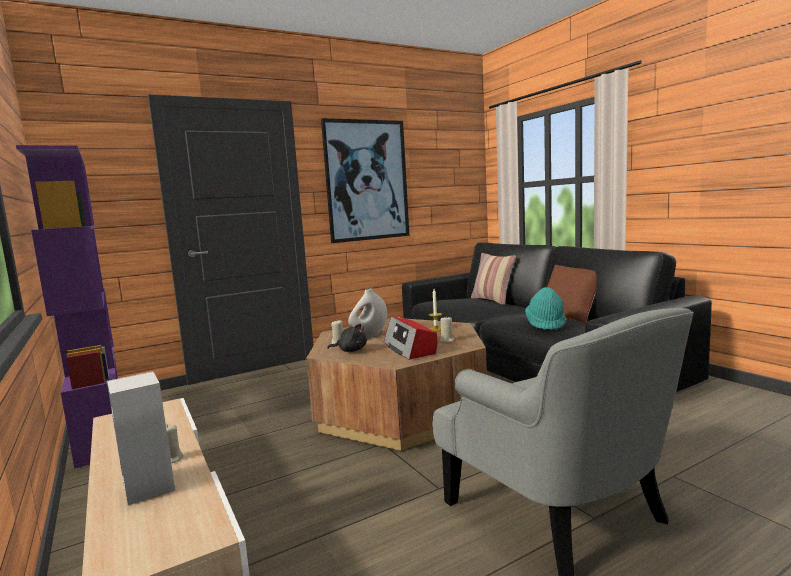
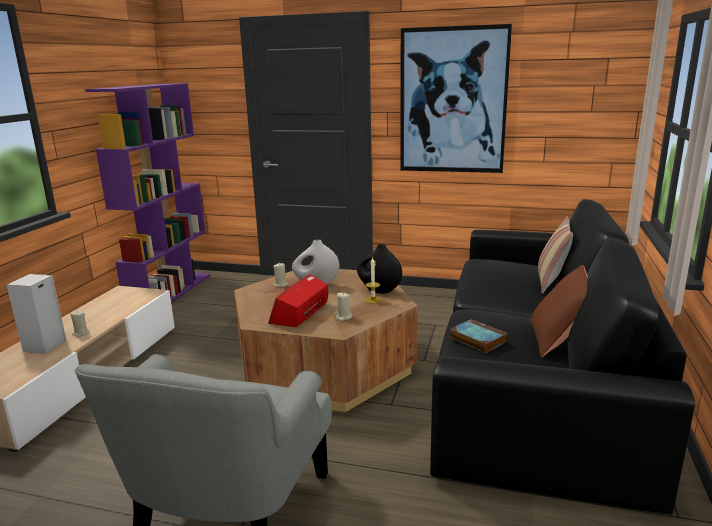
camera: 45 degrees right, 10 degrees up
black plush toy [327,324,367,352] -> none
turquoise hat [525,287,567,330] -> book [450,319,508,353]
none -> black vase [357,244,402,294]

